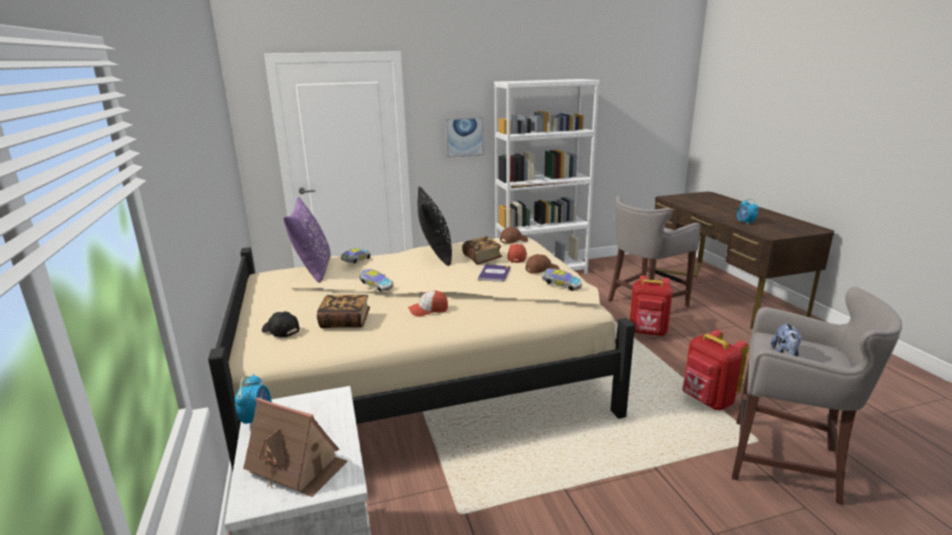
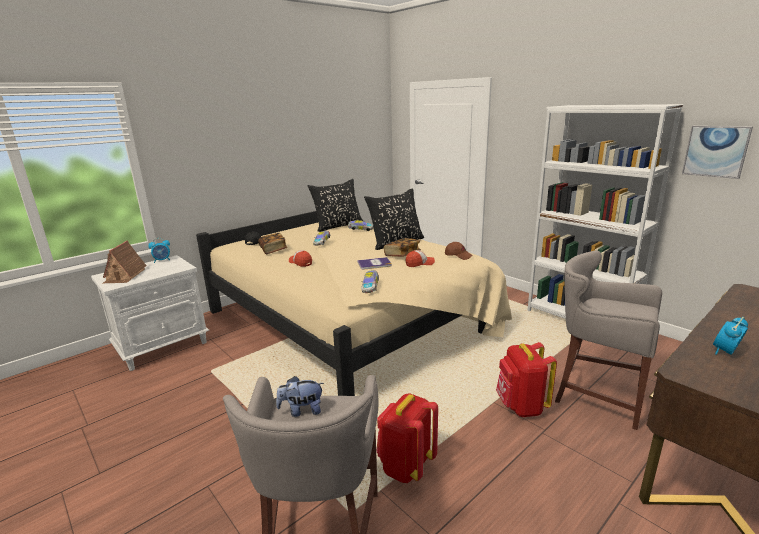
camera: 65 degrees right, 0 degrees up
purple pillow [283,197,331,283] -> black pillow [308,179,363,232]
picture [446,117,483,158] -> picture moved to [682,126,753,179]
brown cap [526,254,560,274] -> none

